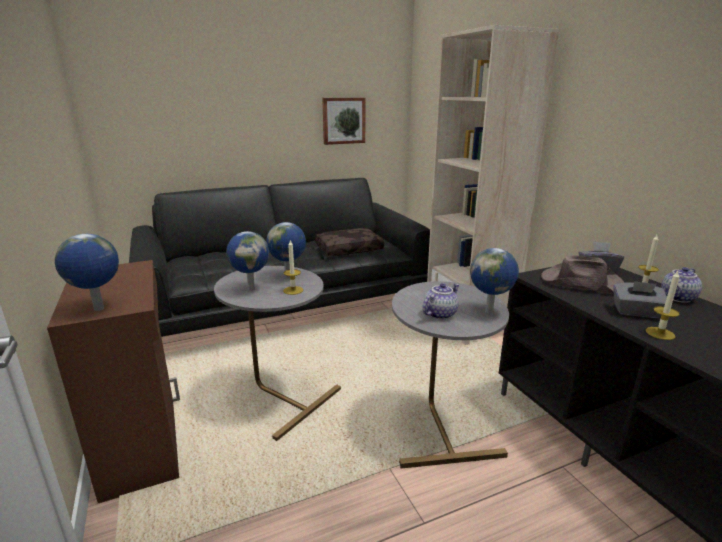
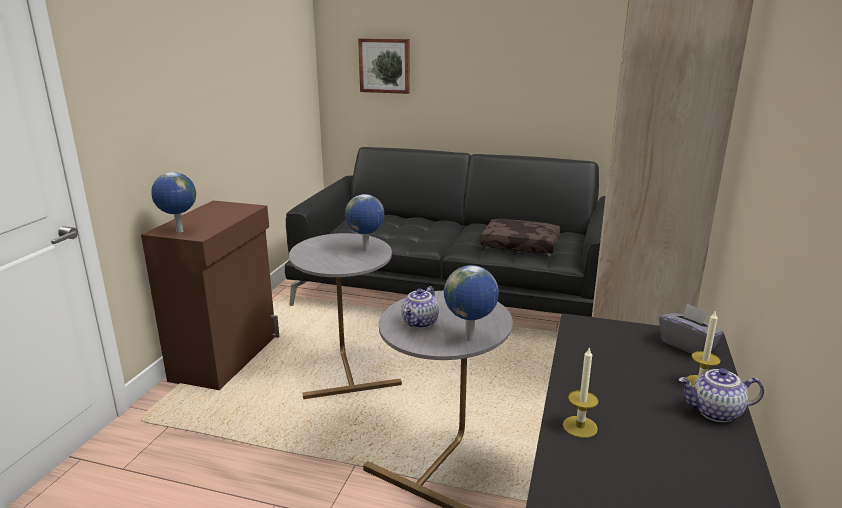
camera: 40 degrees right, 0 degrees up
globe [226,231,269,291] -> none
candle [283,240,303,295] -> none
picture [322,98,365,145] -> picture moved to [358,38,410,94]
teapot [422,283,459,319] -> teapot turned 120 degrees clockwise [401,286,439,329]
brown hat [541,255,624,294] -> none
grey tissue box [613,281,667,318] -> none

